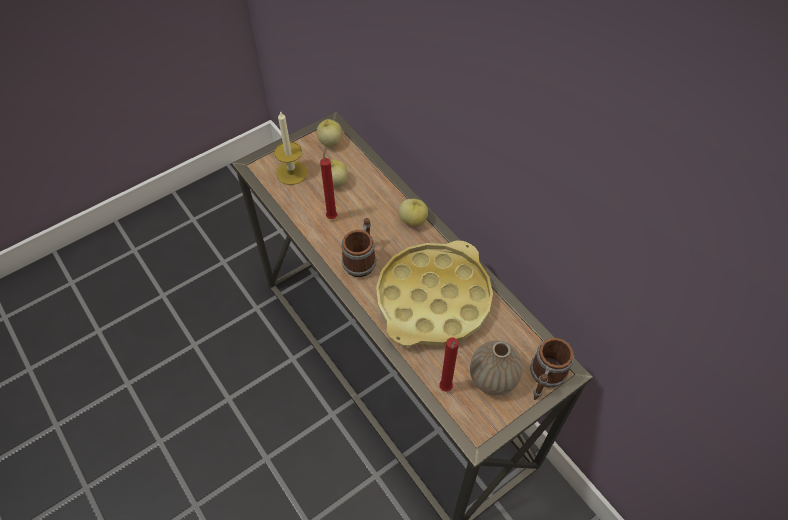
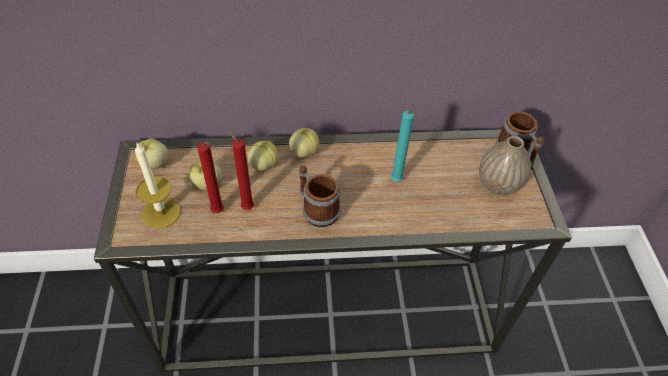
camera: 60 degrees left, 5 degrees down
yellow tray [376,240,493,347] -> turquoise candle [391,110,417,182]
red candle [439,338,459,392] -> red candle moved to [197,141,224,213]
none -> apple [248,141,279,171]

